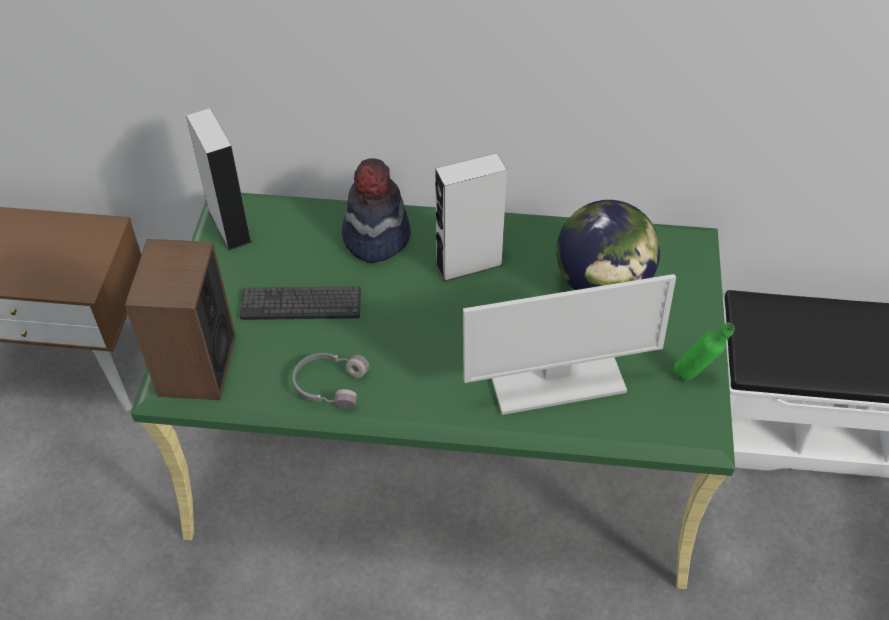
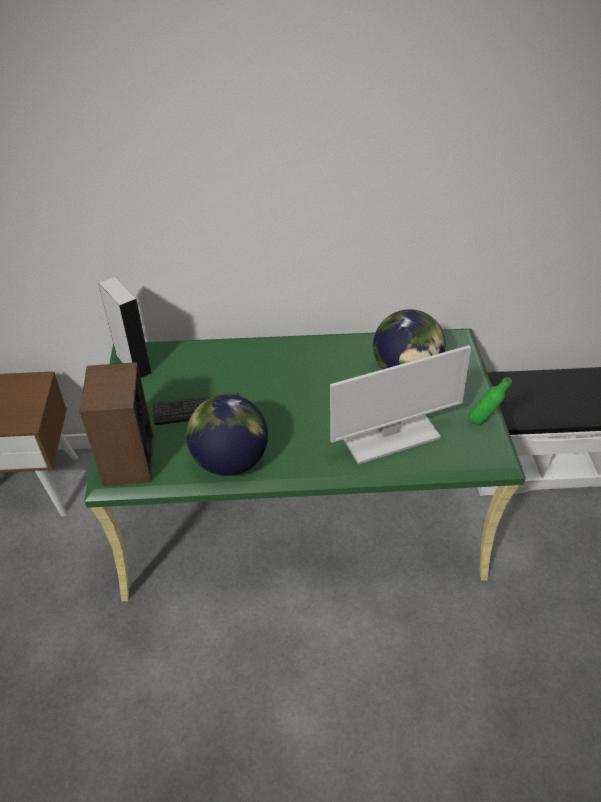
camera: 10 degrees left, 5 degrees down
grey headphones [293,353,370,408] -> globe [186,394,268,476]
hat [342,158,411,263] -> none
grey speaker [435,153,507,282] -> none

